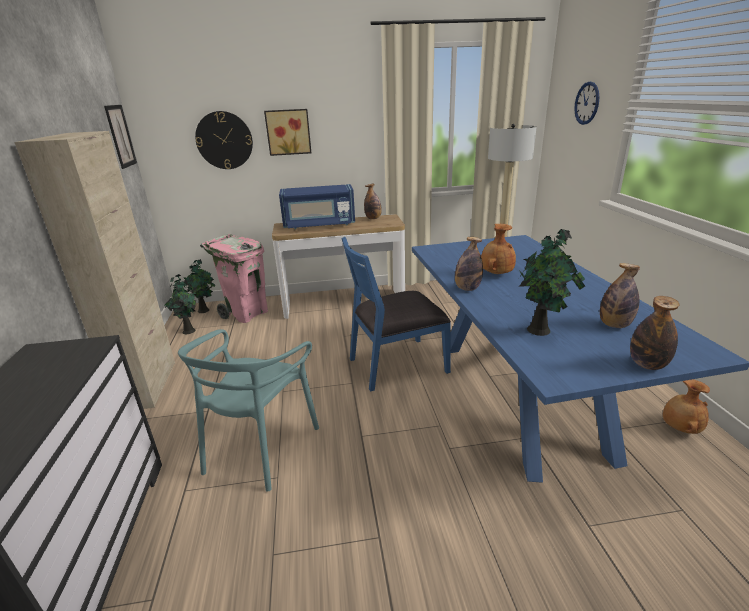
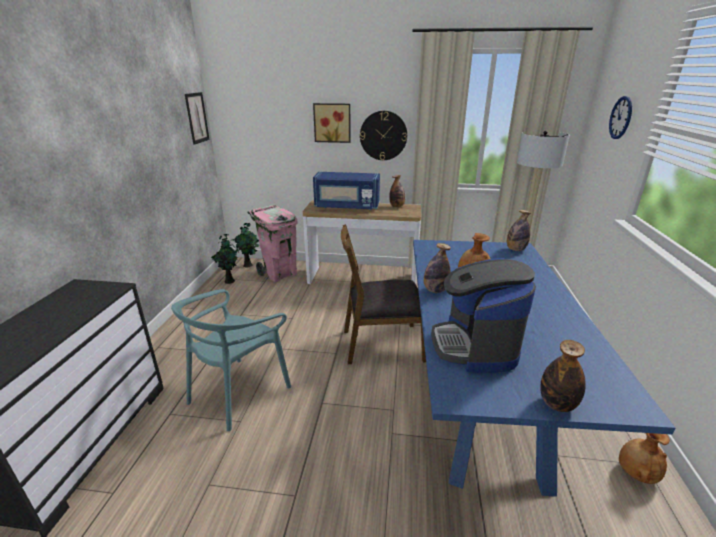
camera: 15 degrees right, 0 degrees up
beige cabinet [14,131,175,409] -> none
wall clock [195,111,253,169] -> wall clock moved to [360,111,407,160]
blue chair [341,237,451,392] -> brown chair [341,224,426,364]
potted plant [519,229,585,336] -> coffee machine [431,258,536,373]
bottle [600,263,640,328] -> bottle moved to [507,210,531,251]

